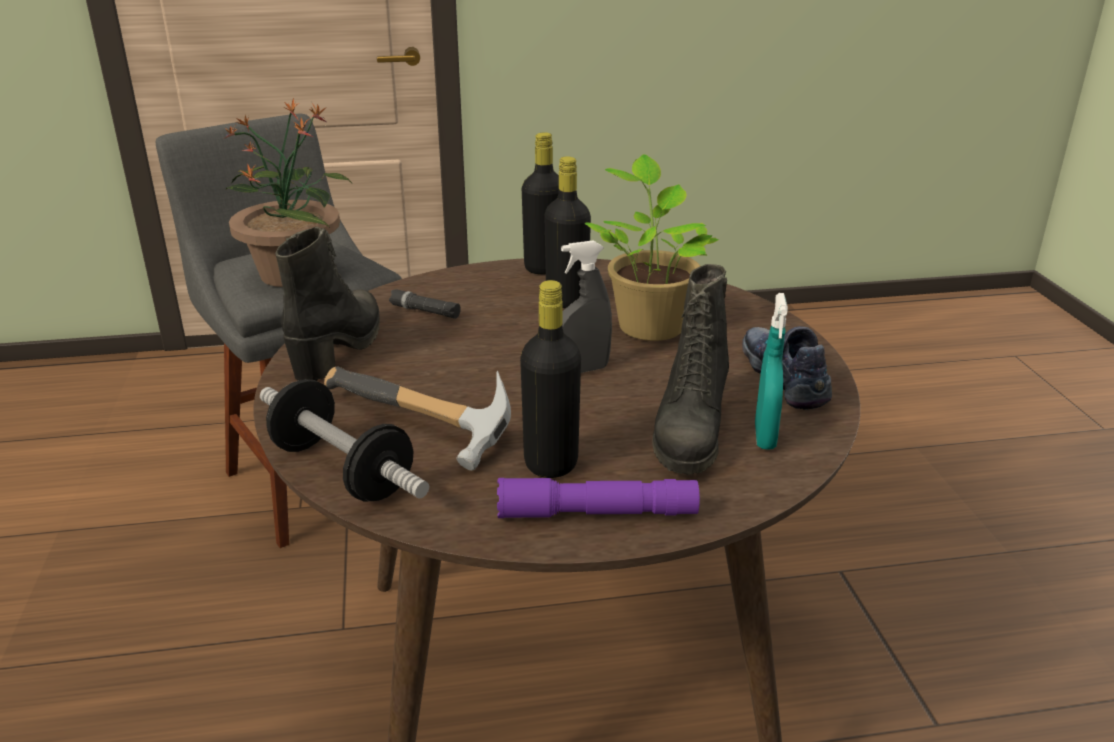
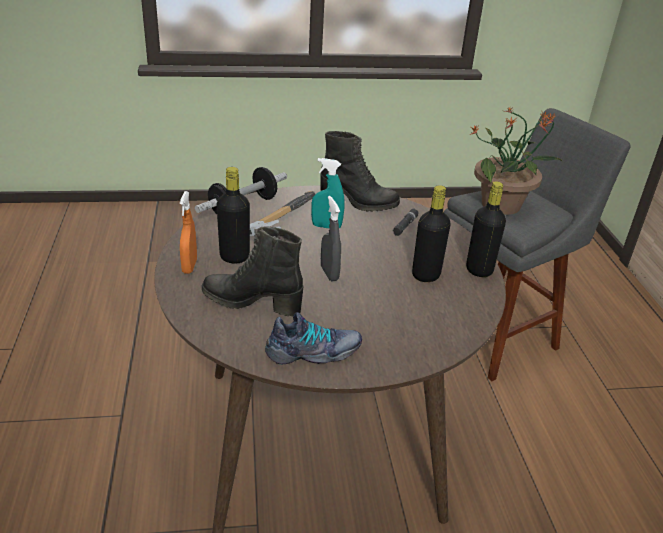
camera: 90 degrees right, 5 degrees up
purple flashlight [497,478,700,518] -> orange spray bottle [180,191,197,274]
potted plant [585,154,719,341] -> none
turquoise spray bottle [755,293,788,450] -> turquoise spray bottle moved to [311,158,345,229]

